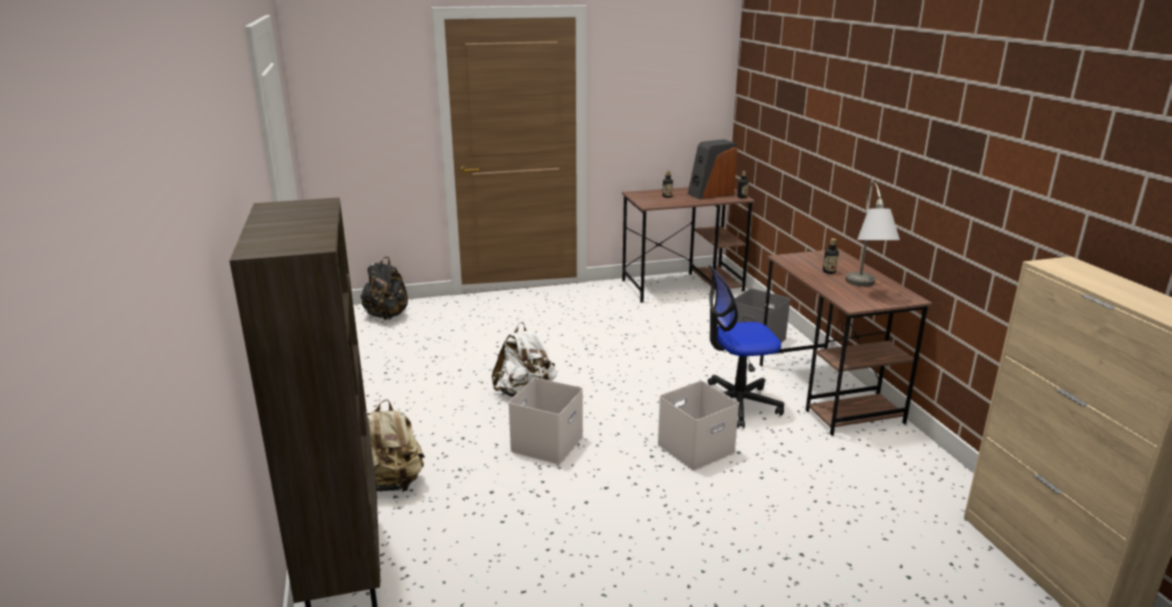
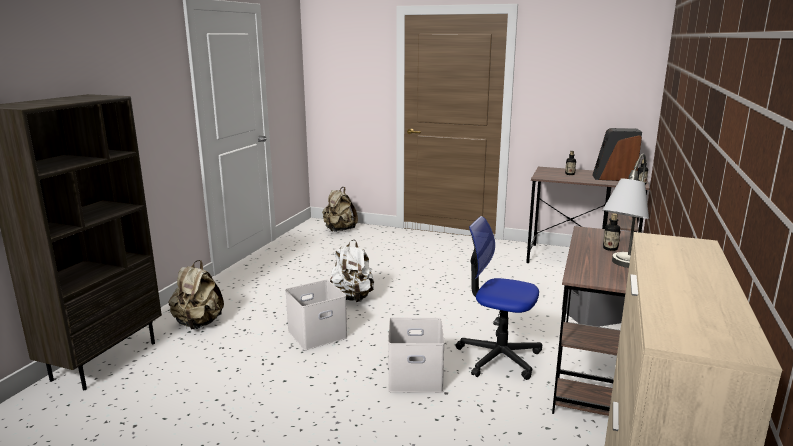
camera: 35 degrees right, 5 degrees down
black backpack [361,257,408,320] -> beige backpack [322,187,358,232]

